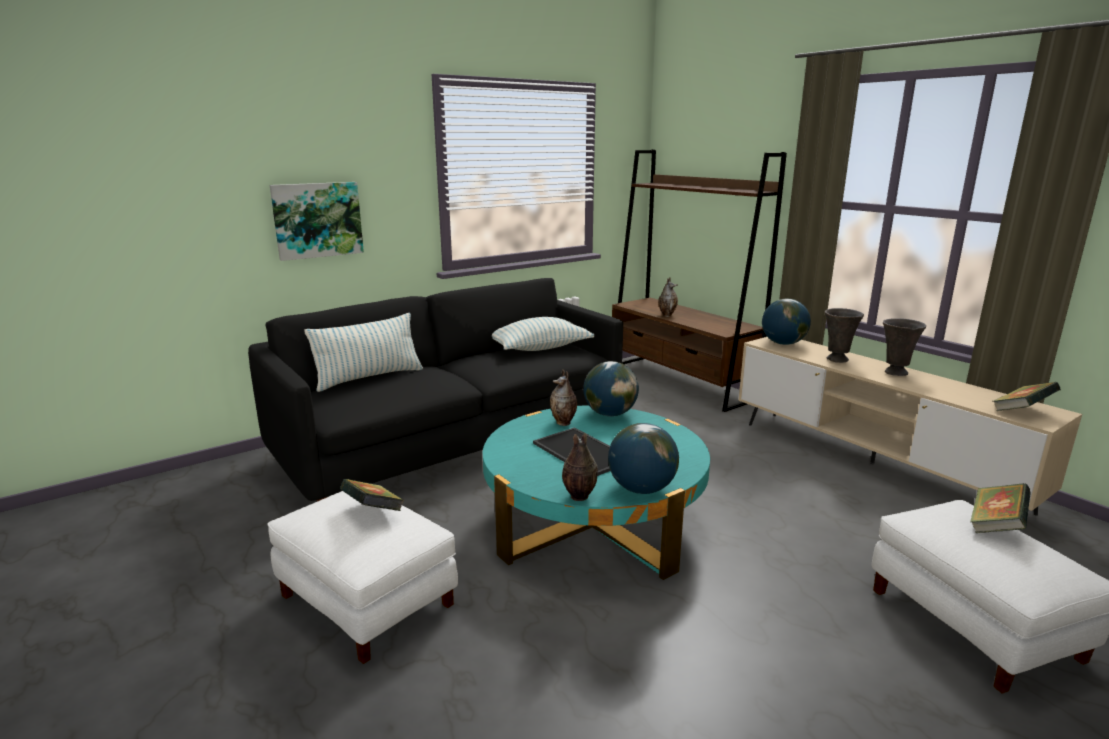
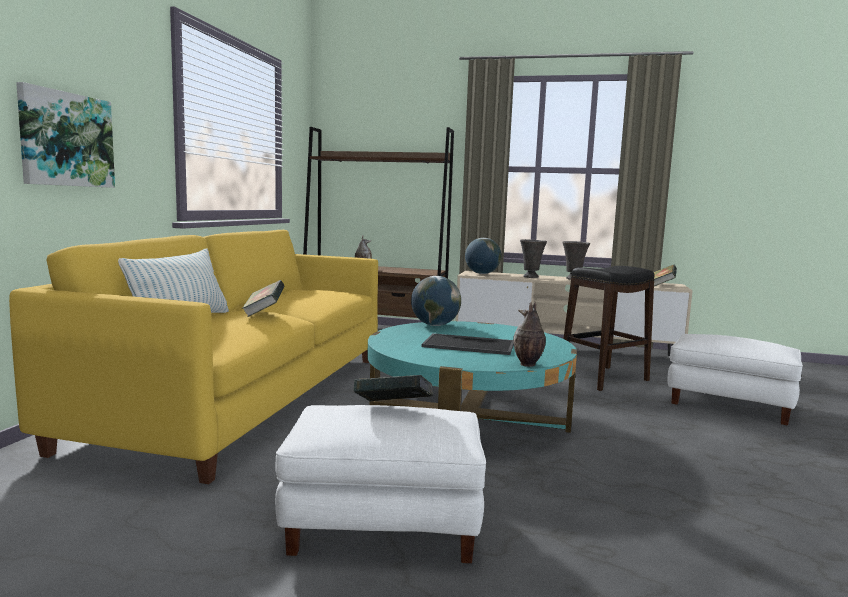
camera: 40 degrees left, 10 degrees down
black sofa [248,278,623,502] -> yellow sofa [9,230,378,484]
pillow [492,317,594,351] -> none
vase [550,369,577,426] -> none
globe [608,423,679,494] -> none
book [970,483,1031,533] -> book moved to [242,280,285,317]
none -> black stool [564,266,655,391]

